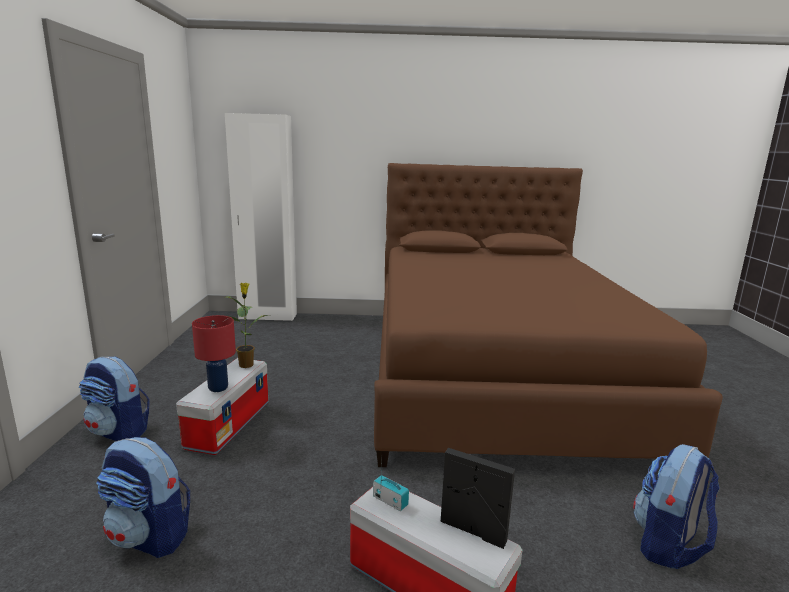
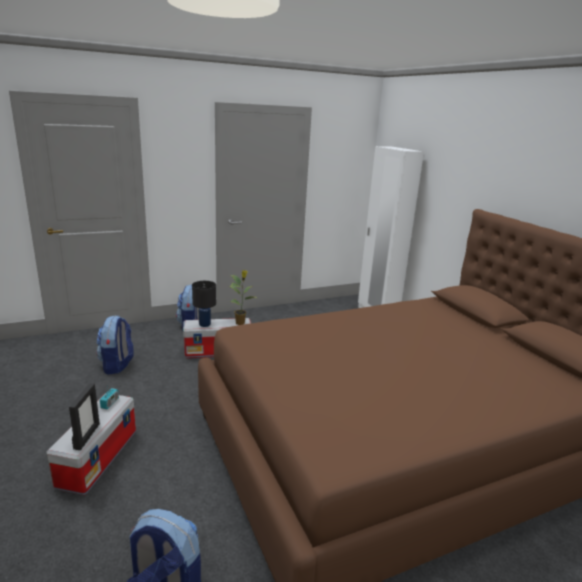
camera: 65 degrees right, 5 degrees up
red table lamp [192,315,236,392] -> black table lamp [192,281,216,327]

